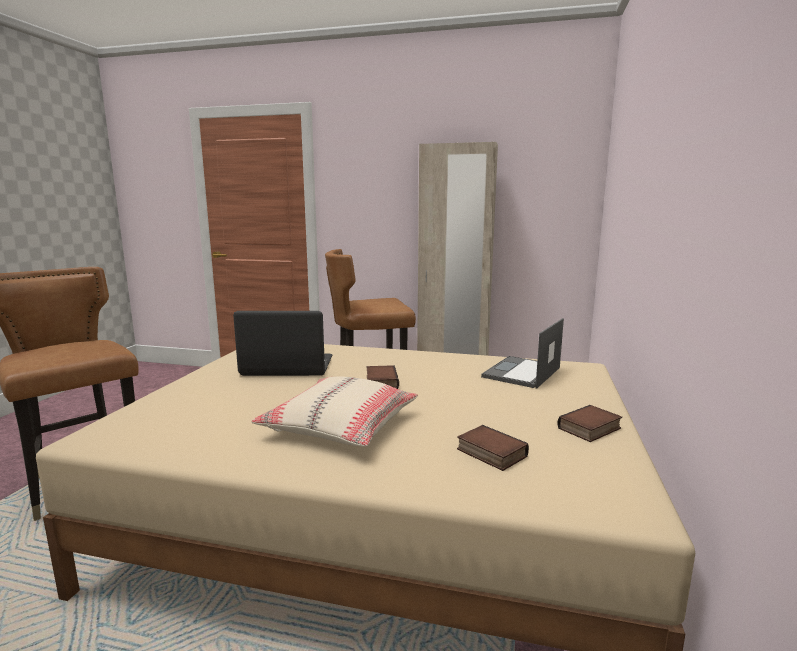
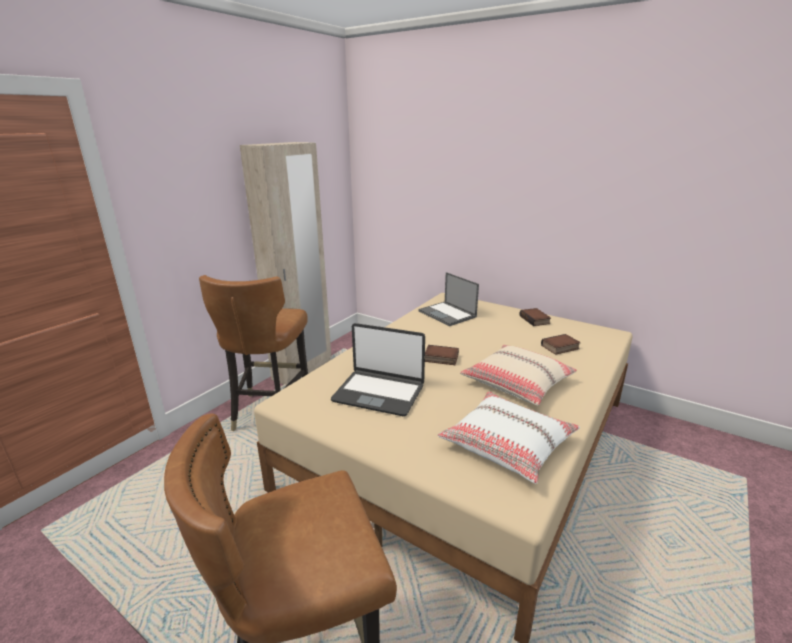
camera: 70 degrees left, 10 degrees up
laptop [233,311,332,376] -> laptop turned 90 degrees counterclockwise [331,323,425,416]
none -> white pillow [438,392,580,484]

